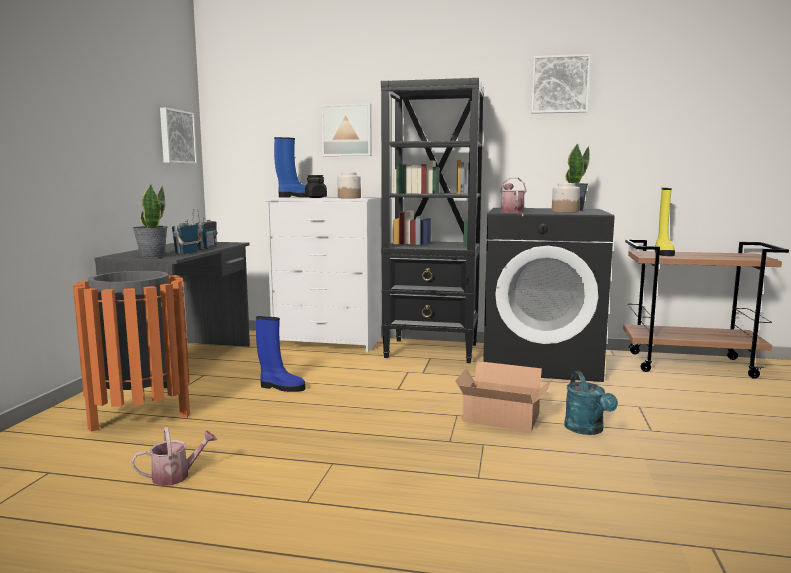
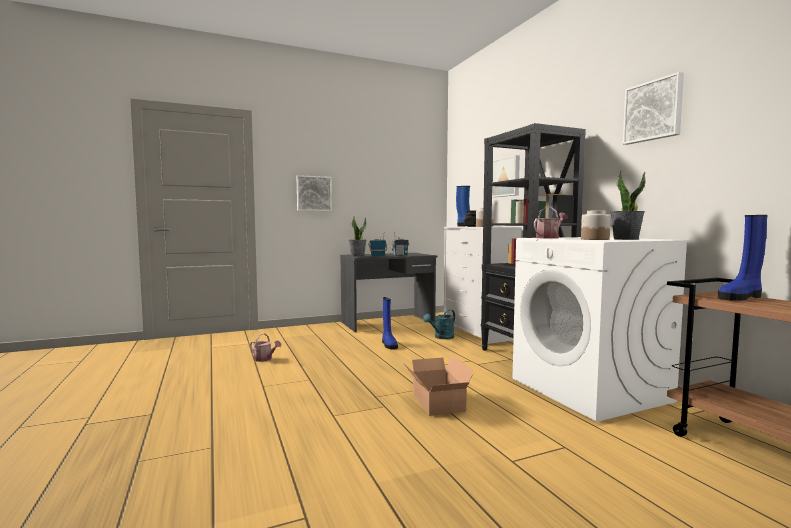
camera: 55 degrees right, 5 degrees down
orange trash can [73,271,190,432] -> none
picture [160,108,197,164] -> picture moved to [296,175,332,211]
black washing machine [483,208,615,382] -> white washing machine [513,237,690,422]
turquoise watering can [564,371,618,435] -> turquoise watering can moved to [423,310,455,339]
yellow boot [655,188,675,256] -> blue boot [718,215,768,301]

